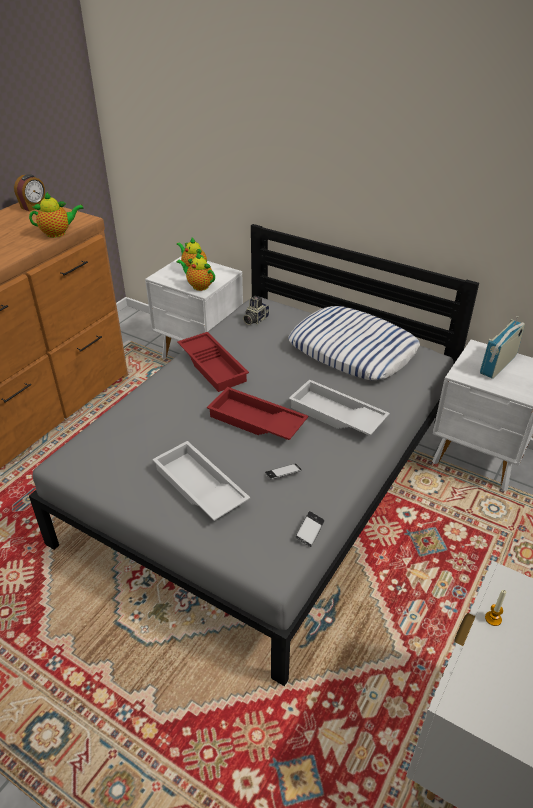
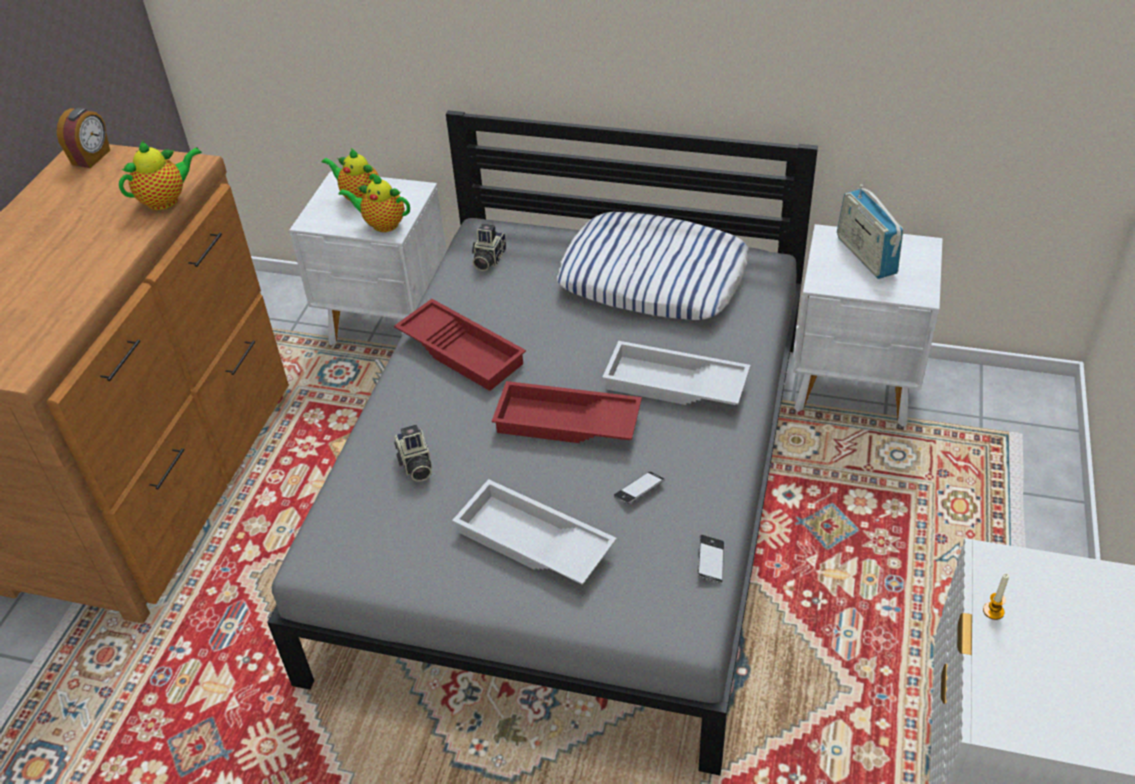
camera: 15 degrees left, 5 degrees up
radio [480,316,525,379] -> radio turned 45 degrees counterclockwise [837,184,903,279]
none -> camera [394,425,432,482]

